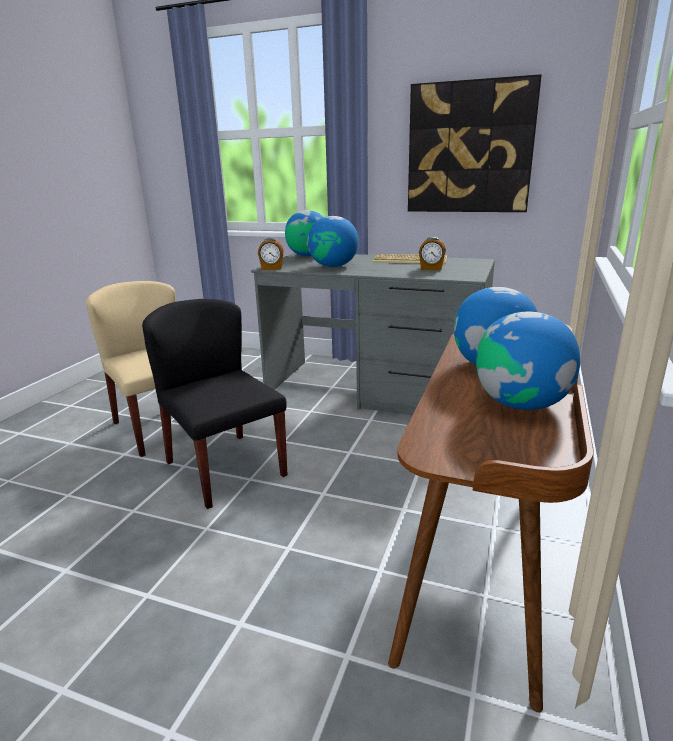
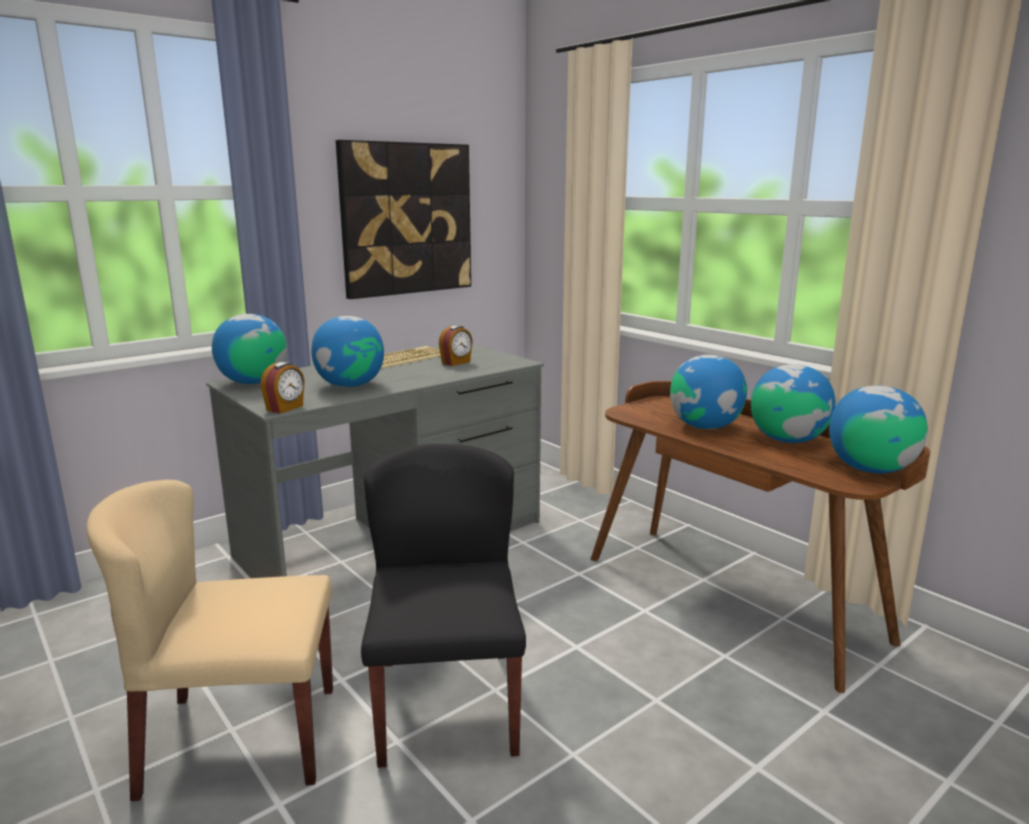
camera: 60 degrees left, 5 degrees down
black chair [142,299,287,509] -> black chair turned 90 degrees clockwise [361,444,526,768]
none -> globe [829,385,928,474]

